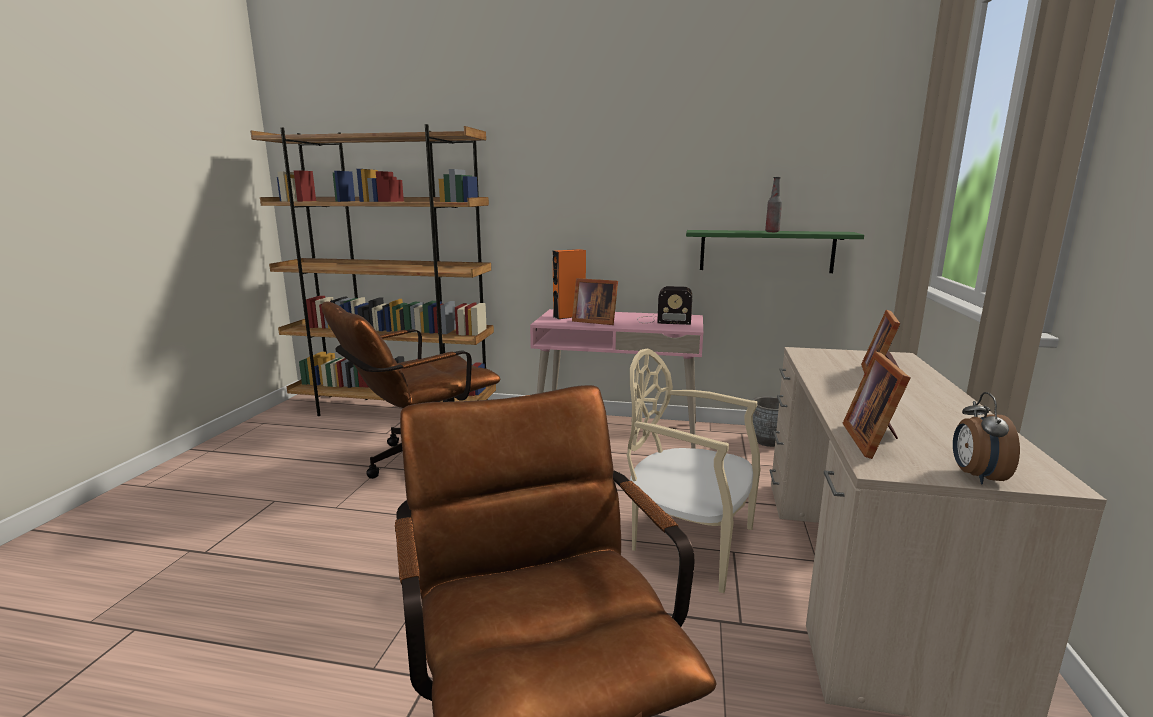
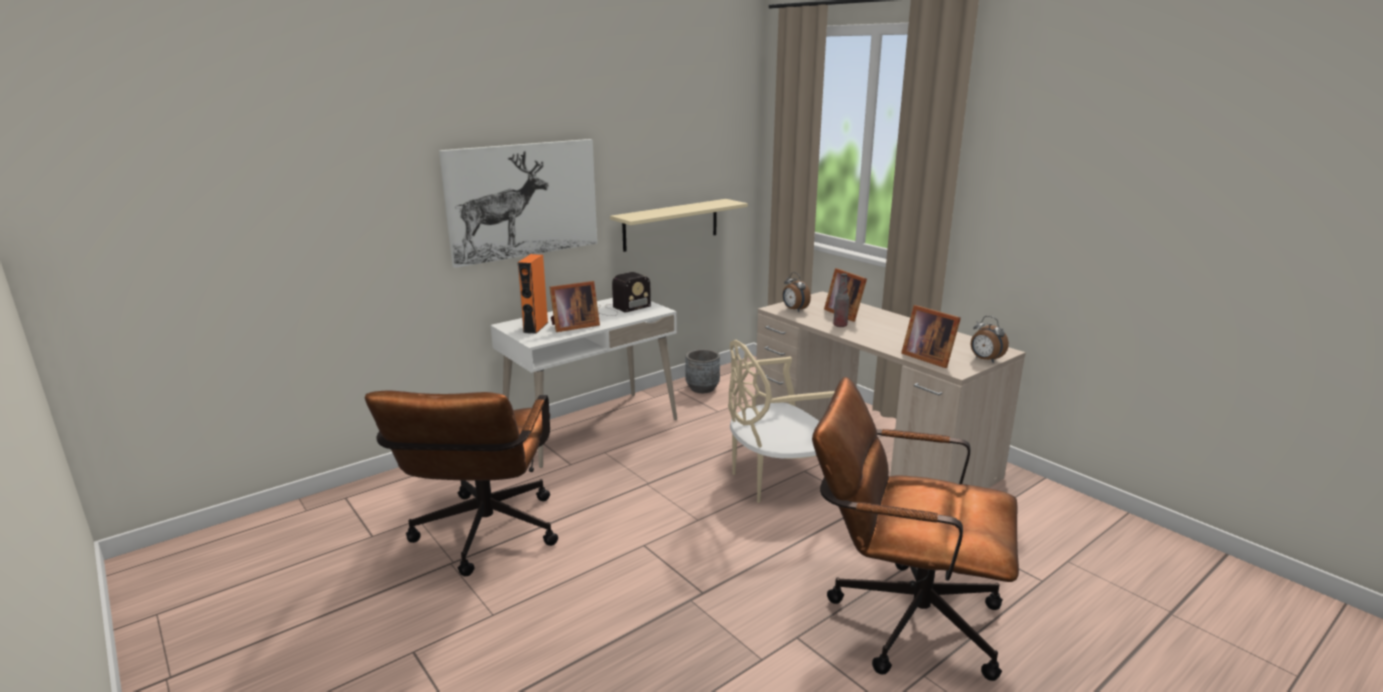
camera: 50 degrees left, 5 degrees up
brown bookcase [250,124,496,416] -> none
pink desk [530,309,703,449] -> white desk [490,298,677,468]
green shelf [686,230,864,273] -> beige shelf [610,199,748,252]
bottle [765,177,782,232] -> bottle moved to [833,273,849,327]
none -> picture [439,139,597,268]
none -> alarm clock [783,272,811,312]

